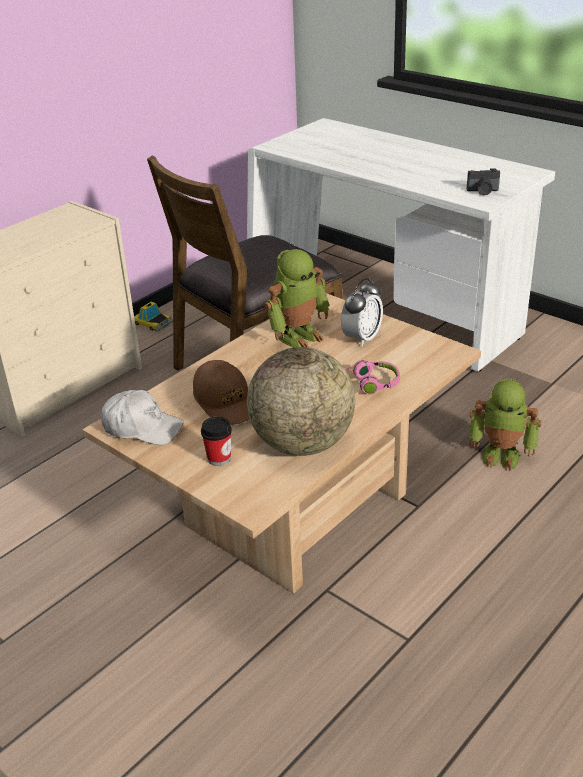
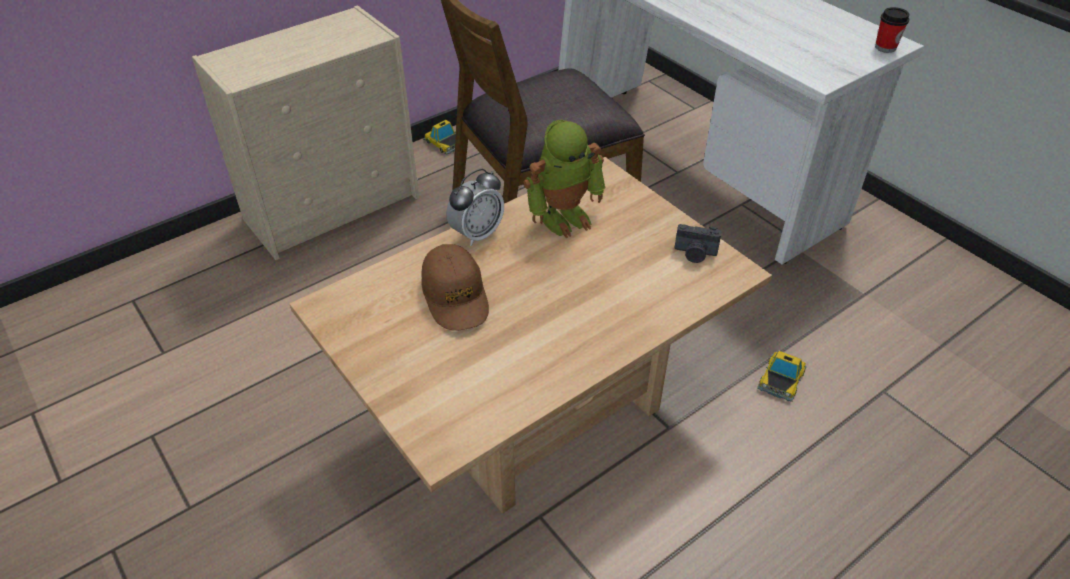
camera: 10 degrees right, 10 degrees up
white cap [101,390,184,445] -> none
cup [201,417,232,466] -> cup moved to [875,7,909,53]
globe [247,347,355,456] -> none
alarm clock [341,278,383,347] -> alarm clock moved to [446,169,504,246]
pink headphones [344,360,400,395] -> none
camera [467,168,500,195] -> camera moved to [675,224,722,263]
toy robot [468,379,542,471] -> toy car [757,351,807,402]

